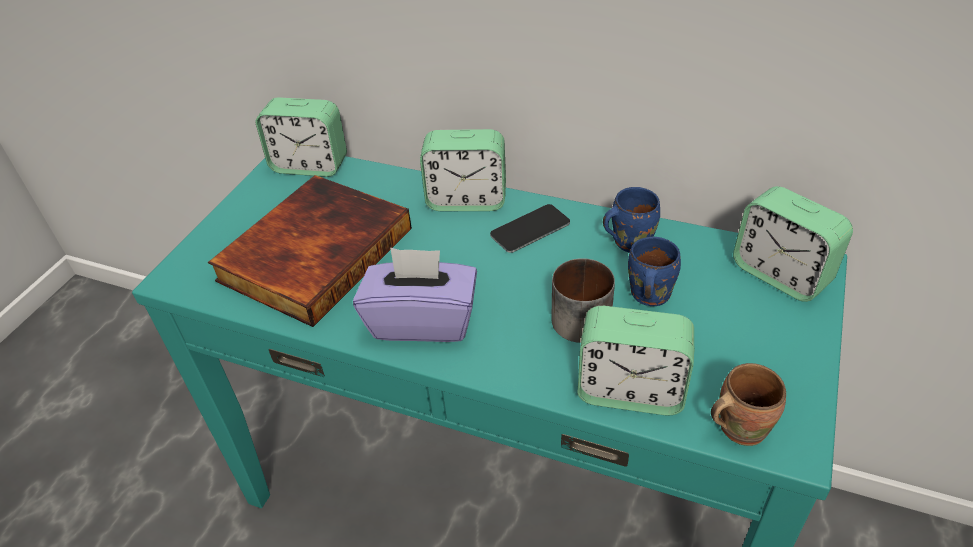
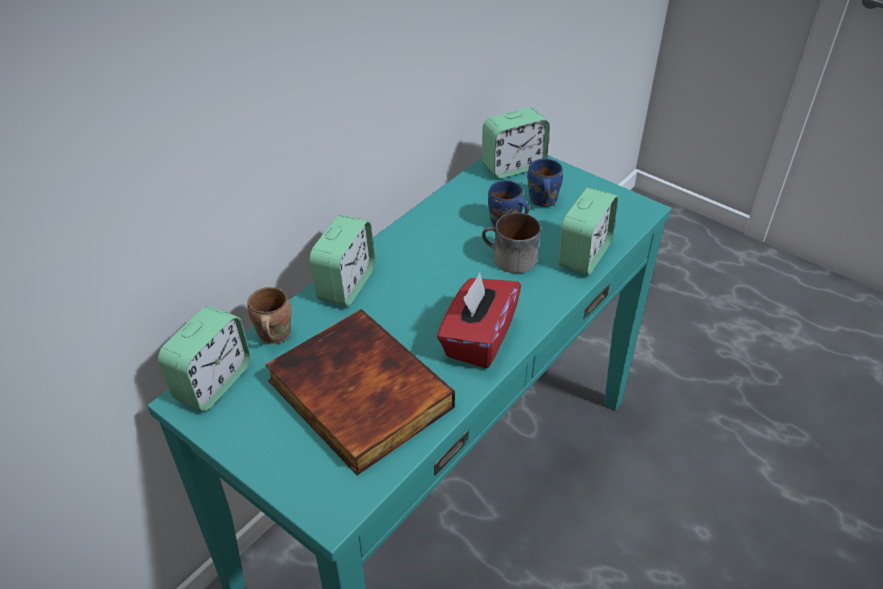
camera: 75 degrees left, 0 degrees up
purple tissue box [353,248,477,342] -> red tissue box [437,273,521,368]
phone [490,204,570,253] -> none
blue mug [603,187,660,253] -> blue mug moved to [527,159,563,207]
brown mug [711,363,786,446] -> brown mug moved to [247,287,291,344]

